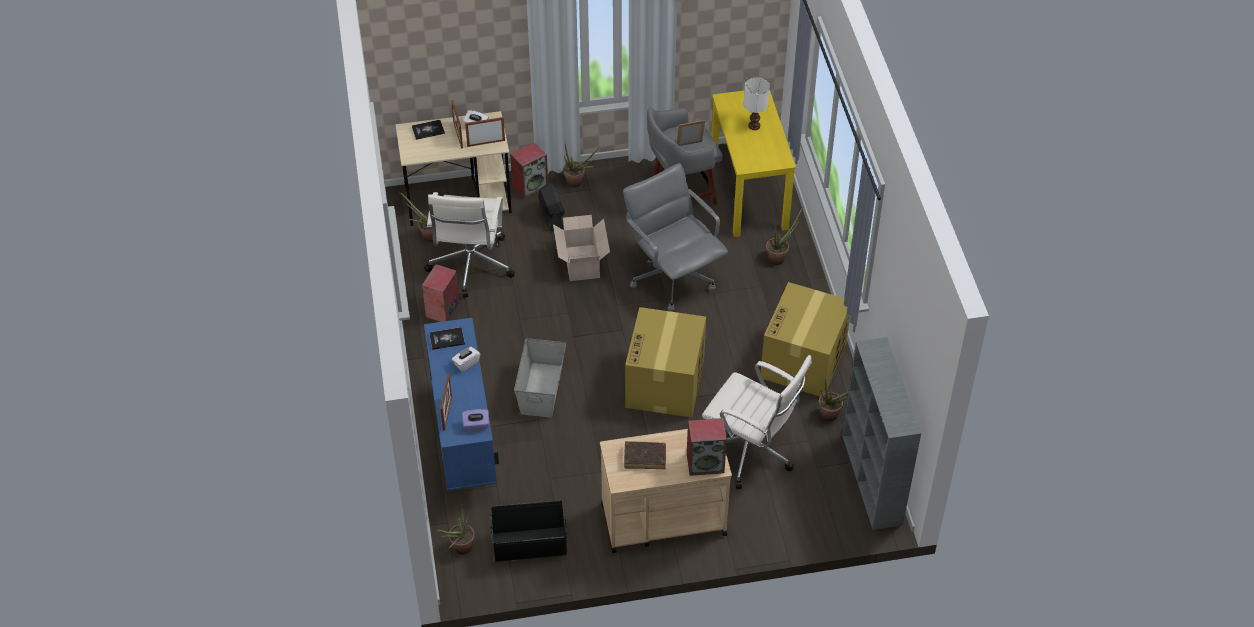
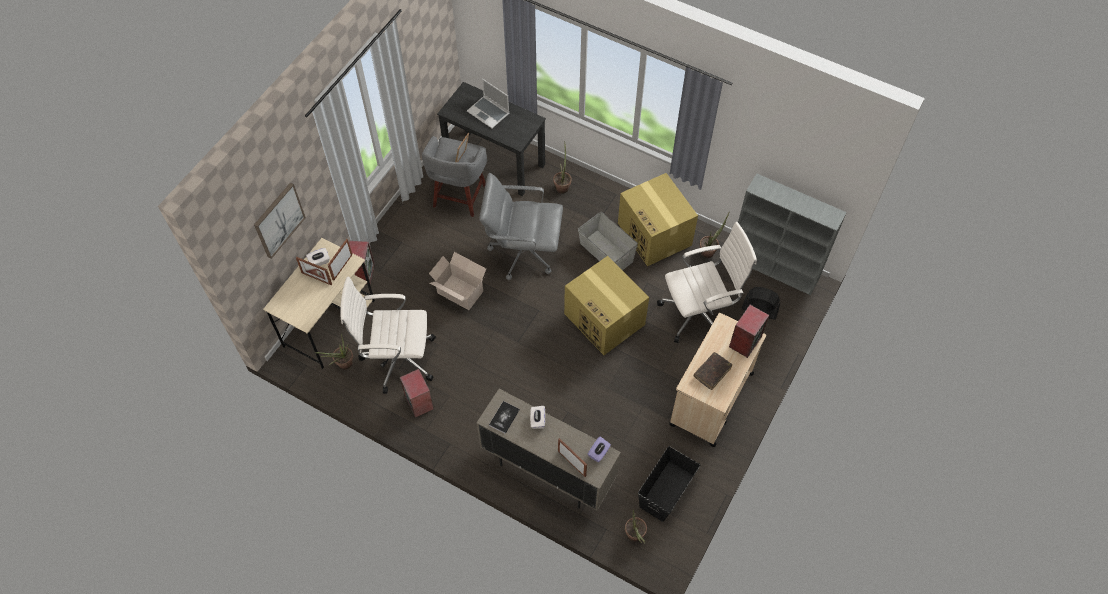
camera: 50 degrees left, 10 degrees up
book [412,120,445,140] -> none
white office chair [424,192,515,298] -> white office chair turned 135 degrees clockwise [340,277,436,394]
blue cabinet [424,318,499,491] -> beige cabinet [477,389,621,511]
grey storage box [514,338,566,418] -> grey storage box moved to [578,212,638,270]
black fan [538,183,565,232] -> black fan moved to [741,287,780,320]
potted plant [563,144,599,188] -> none
yellow desk [711,91,796,237] -> black desk [437,82,546,196]
white table lamp [744,78,770,130] -> laptop [467,79,509,128]
none -> picture [254,182,306,259]

